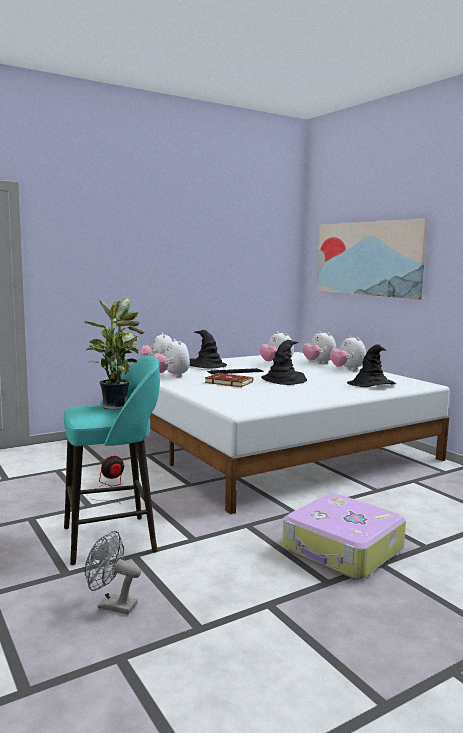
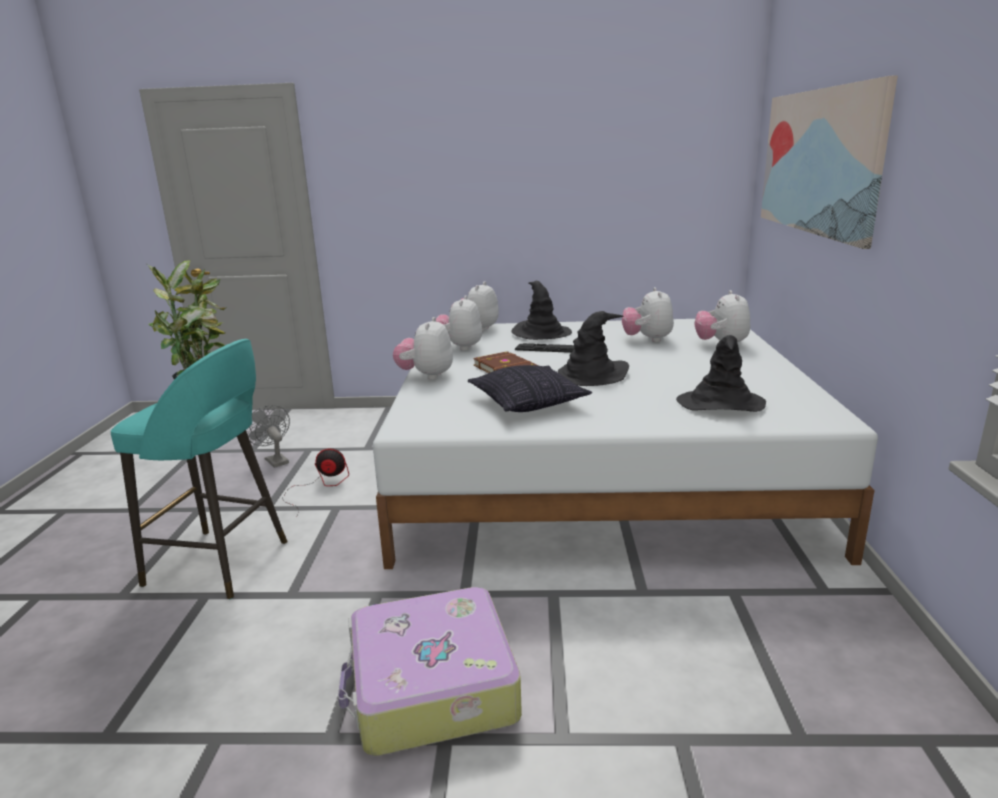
camera: 35 degrees right, 10 degrees up
grey fan [85,531,141,614] -> grey fan moved to [247,405,290,468]
plush toy [330,335,366,371] -> plush toy moved to [393,317,453,380]
none -> pillow [468,365,592,412]

